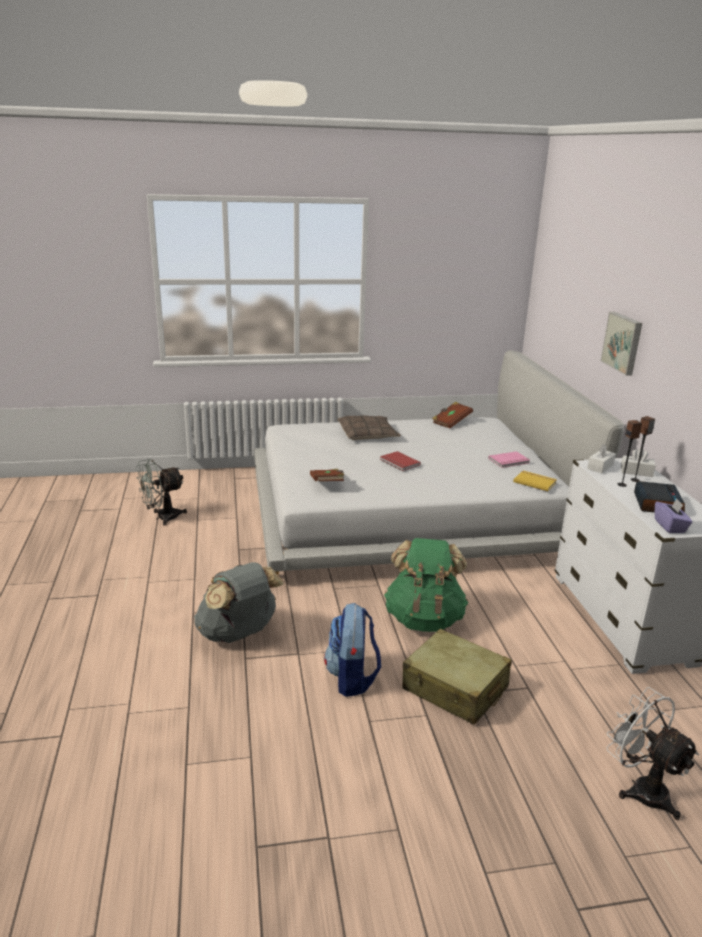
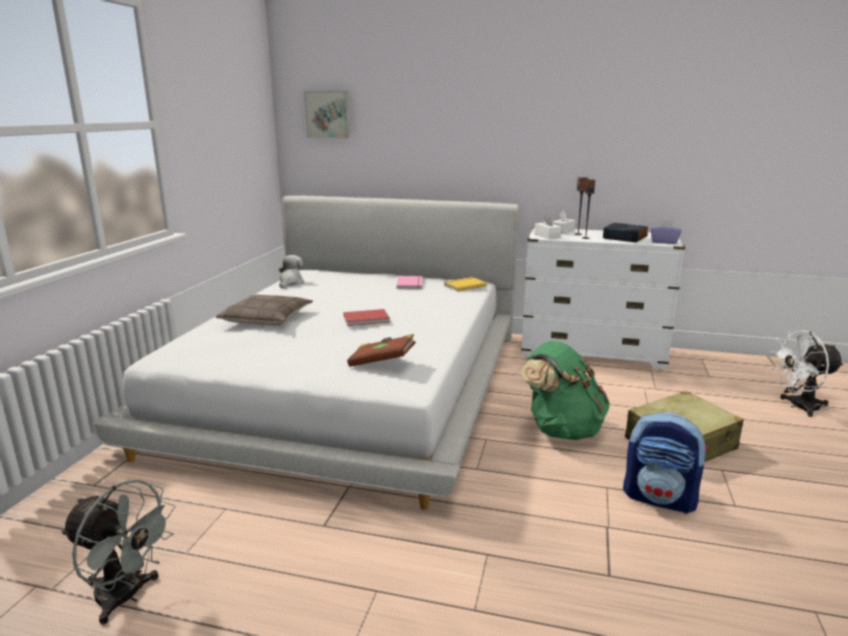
camera: 65 degrees left, 5 degrees down
grey fan [136,459,187,526] -> grey fan turned 60 degrees counterclockwise [61,480,176,625]
grey backpack [194,562,284,643] -> none
brown book [432,402,473,428] -> plush toy [279,255,304,288]
picture [601,312,642,376] -> picture moved to [304,91,350,139]

